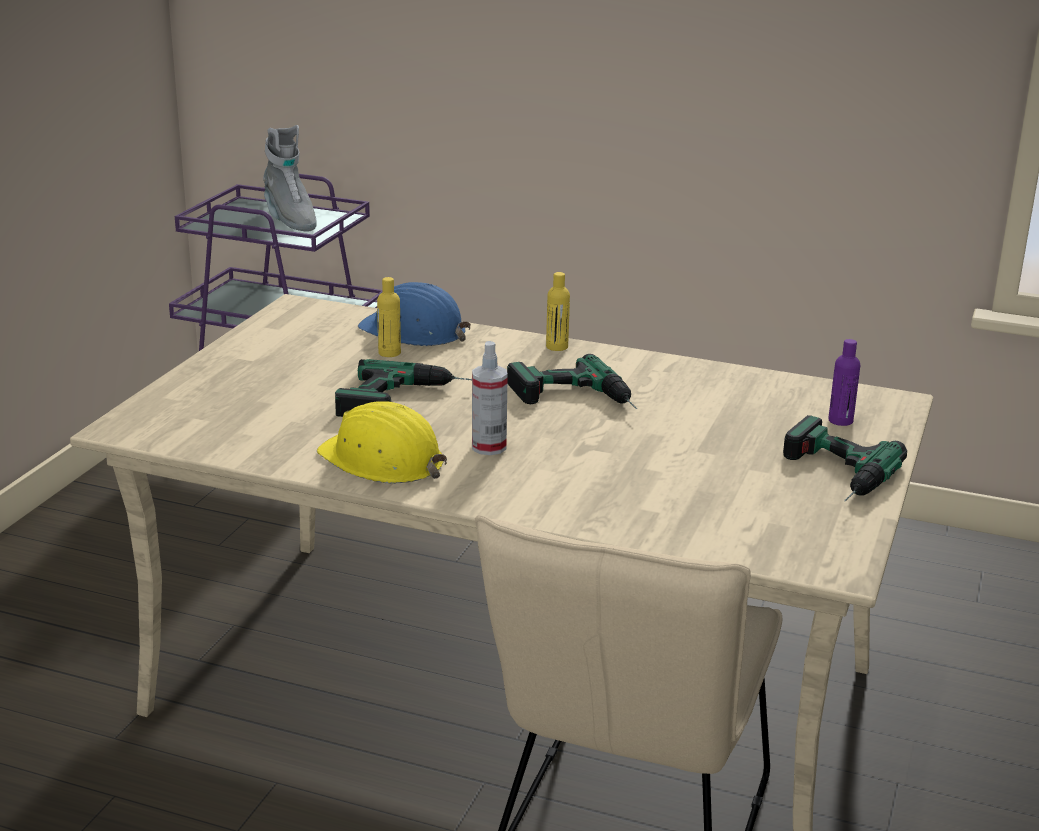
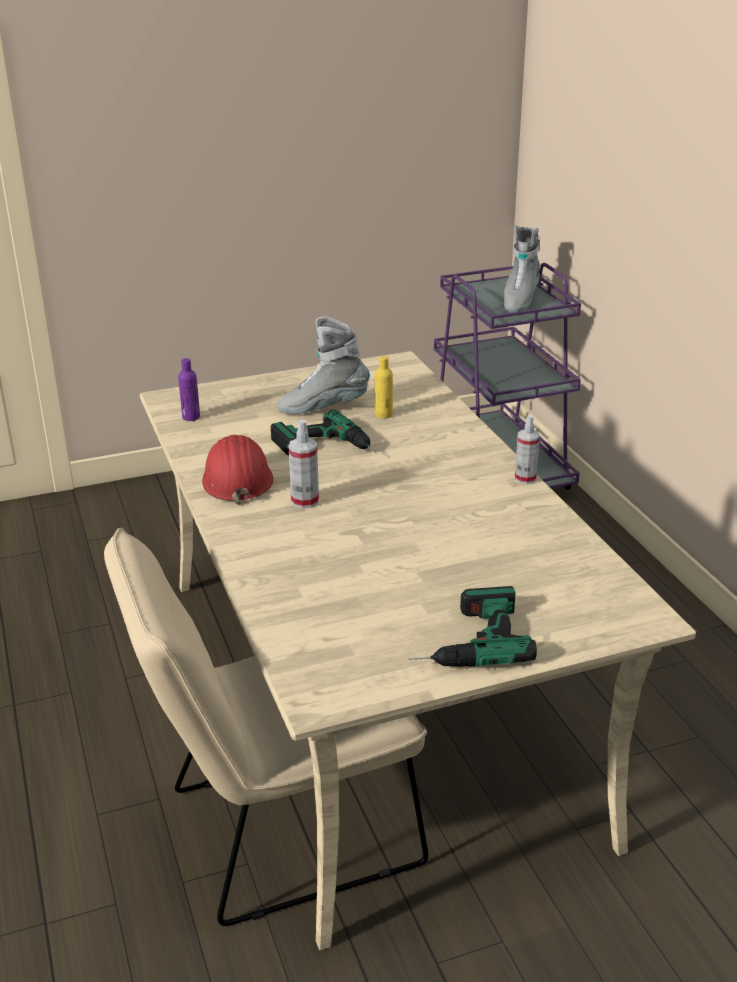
camera: 50 degrees right, 5 degrees up
yellow hard hat [317,401,448,484] -> red hard hat [202,435,273,505]
blue hard hat [358,282,471,346] -> none
power drill [507,354,637,409] -> none
yellow bottle [546,272,570,351] -> none
purple bottle [828,339,860,426] -> purple bottle moved to [178,358,200,421]
none -> grey boot [277,317,370,414]
none -> spray bottle [515,416,540,484]

